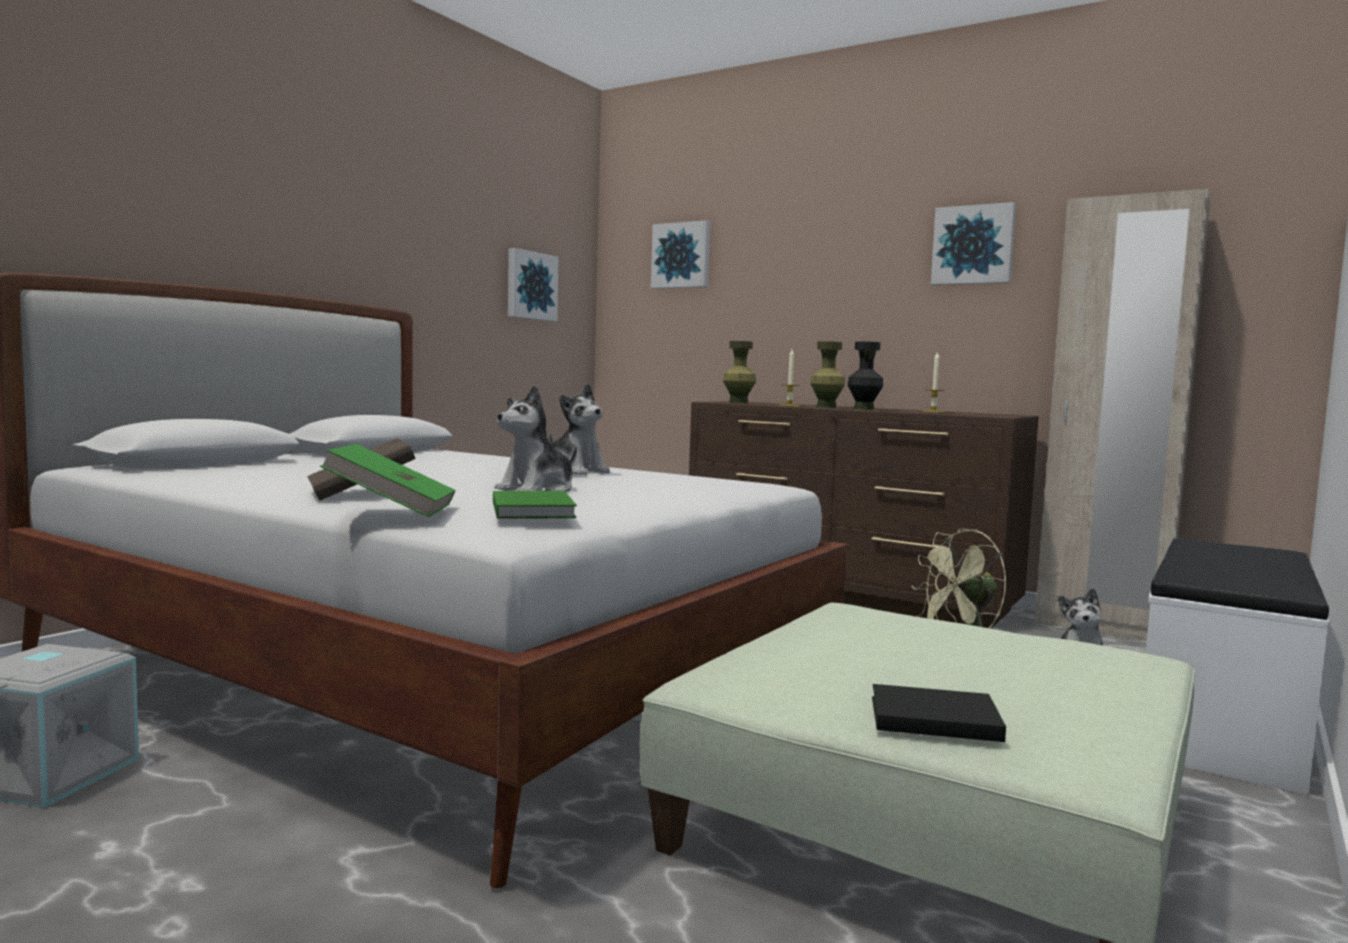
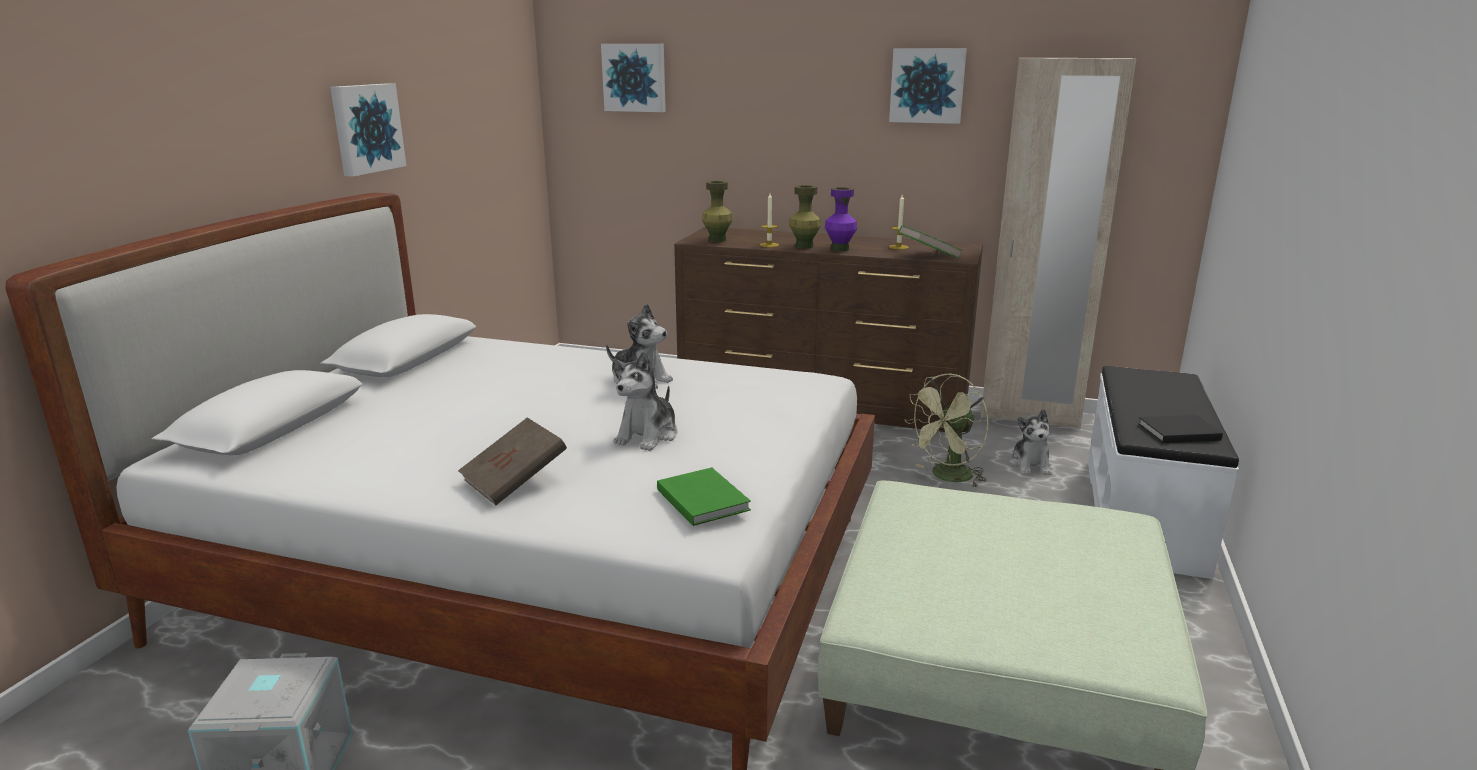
camera: 15 degrees left, 15 degrees up
green book [320,444,456,517] -> green book moved to [899,225,963,258]
picture [508,248,559,321] -> picture moved to [330,83,406,177]
black vase [847,342,883,410] -> purple vase [825,187,857,251]
black book [872,684,1006,742] -> black book moved to [1138,415,1223,443]

